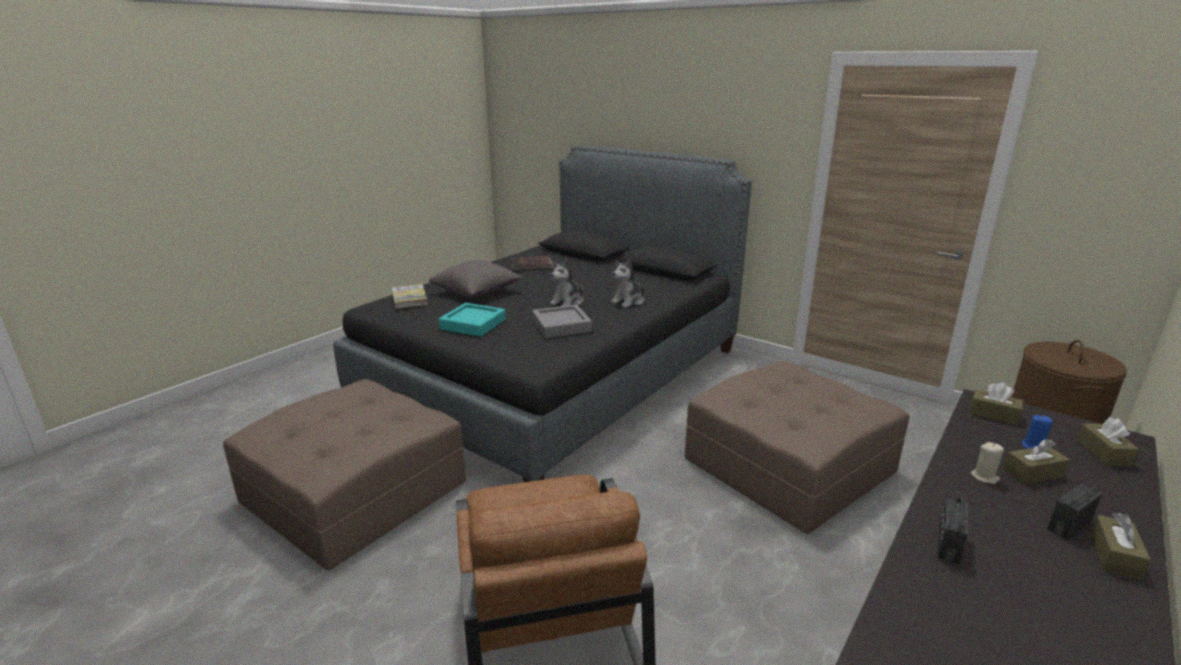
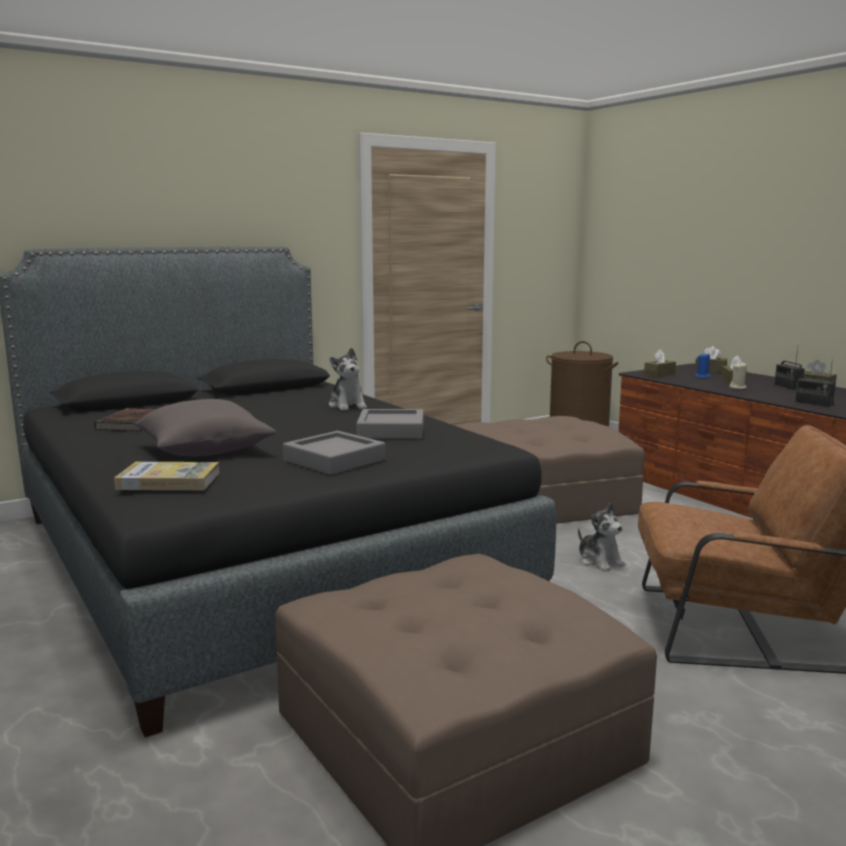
camera: 70 degrees left, 10 degrees down
turquoise tray [439,303,506,337] -> grey tray [283,431,386,475]
plush toy [550,259,583,306] -> plush toy moved to [578,503,625,572]

